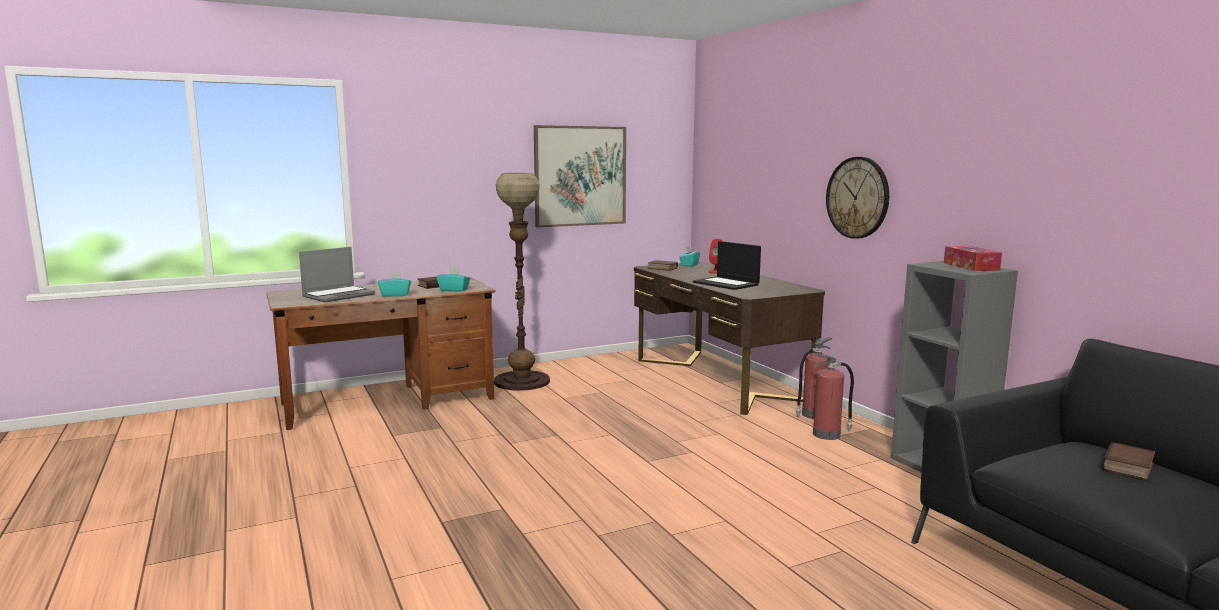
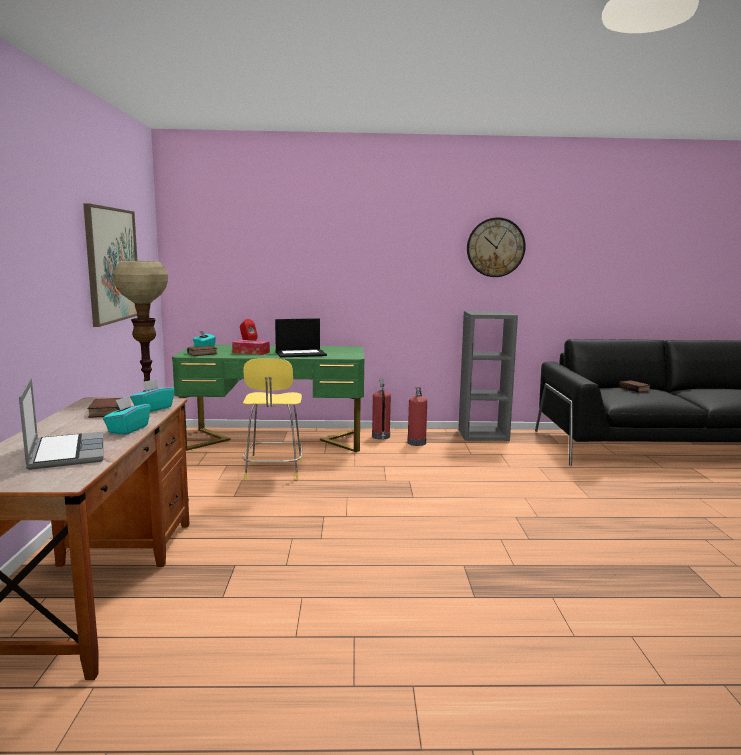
camera: 65 degrees left, 0 degrees up
brown desk [634,262,825,415] -> green desk [172,345,364,452]
wall clock [826,157,889,239] -> wall clock moved to [467,217,526,277]
tissue box [944,246,1002,271] -> tissue box moved to [232,340,270,355]
none -> yellow stool [243,358,302,480]

